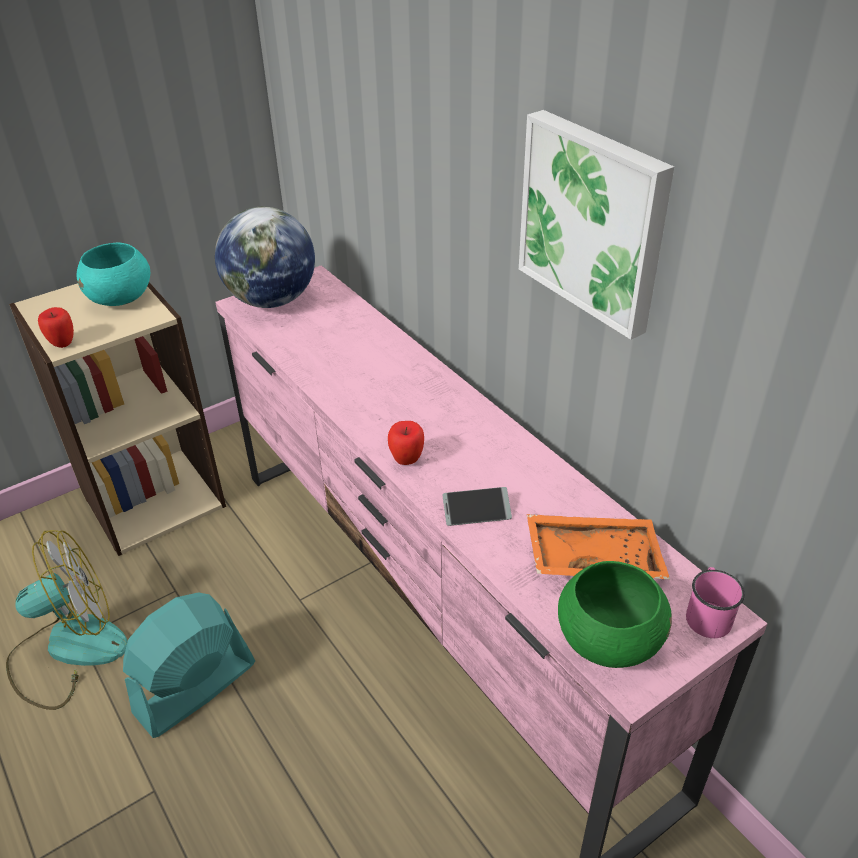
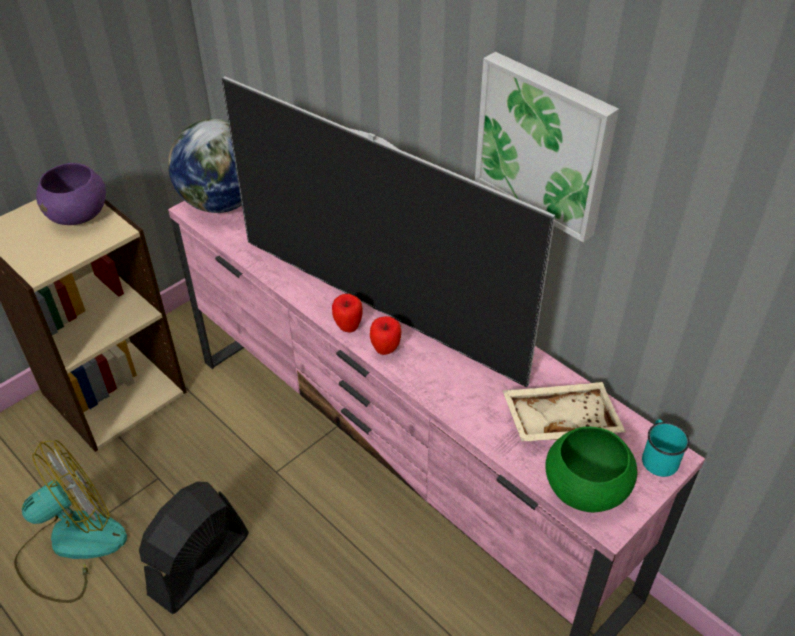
camera: 10 degrees left, 5 degrees up
apple [38,307,74,348] -> apple moved to [332,294,363,333]
turquoise bowl [76,242,150,306] -> purple bowl [36,163,106,225]
turquoise fan [123,592,255,738] -> black fan [139,482,249,614]
phone [442,487,512,526] -> none
orange tray [527,514,670,579] -> beige tray [502,382,626,442]
pink mug [686,567,745,638] -> turquoise mug [642,419,689,477]
none -> television [221,76,555,387]

